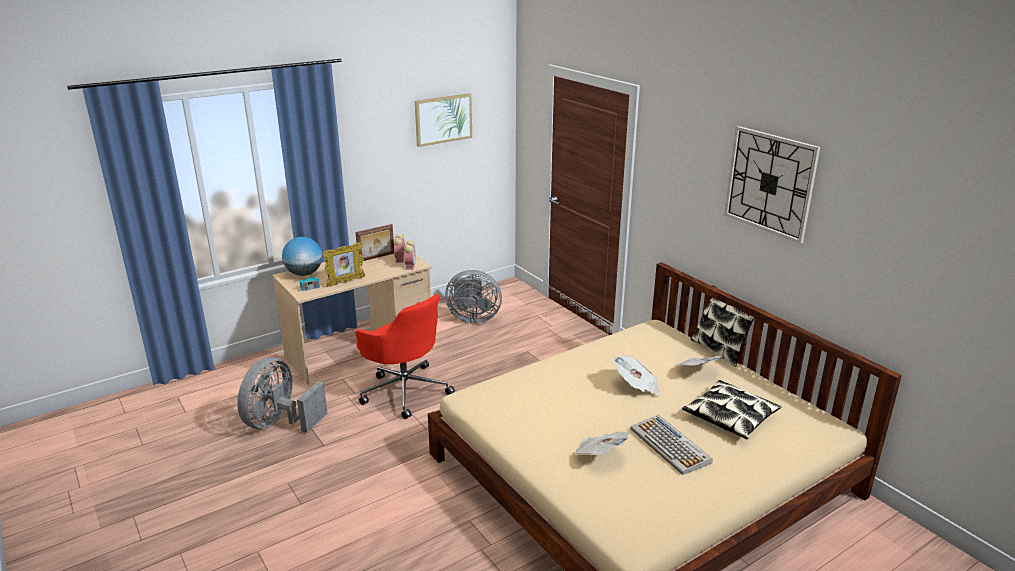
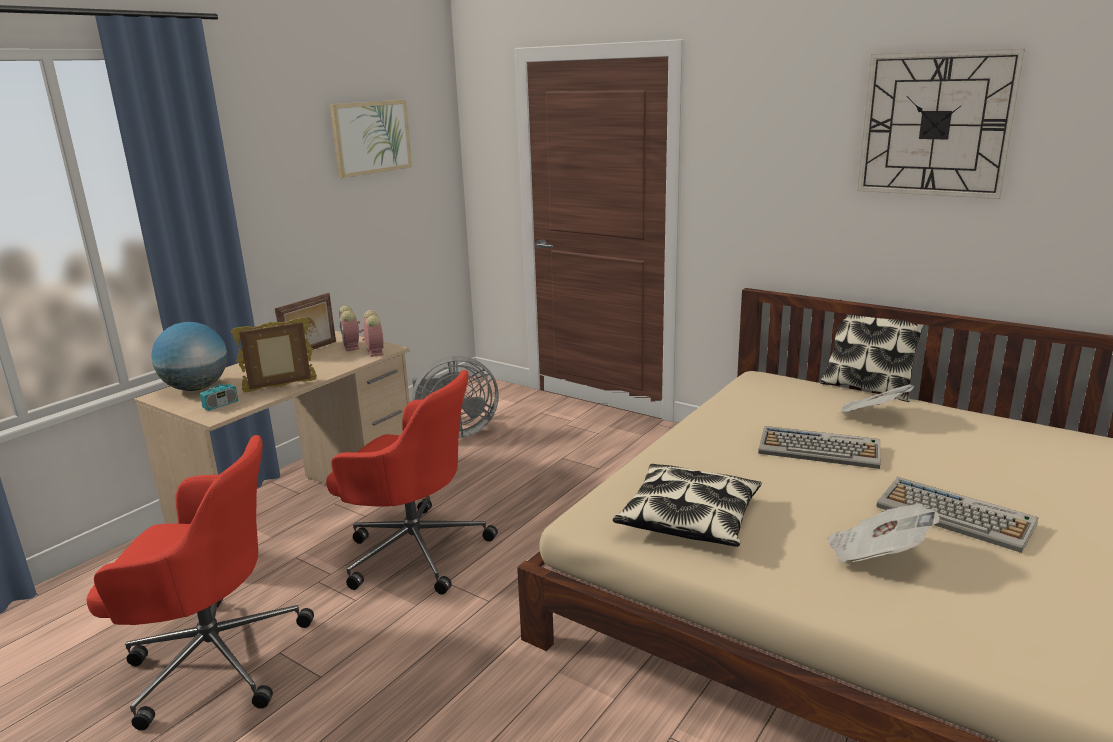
camera: 20 degrees left, 5 degrees down
grey fan [237,358,328,433] -> red office chair [87,435,314,730]
picture frame [323,242,365,287] -> picture frame turned 150 degrees counterclockwise [231,317,317,393]
newspaper [614,355,661,395] -> keyboard [758,426,880,469]
pillow [682,380,782,439] -> pillow moved to [613,464,762,547]

